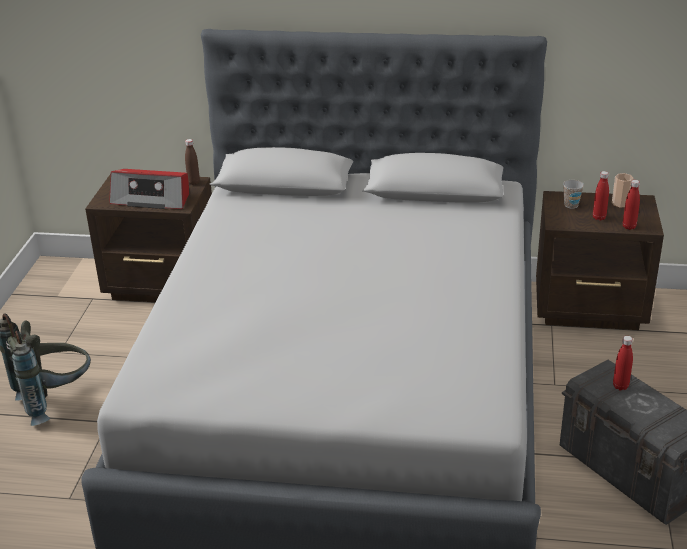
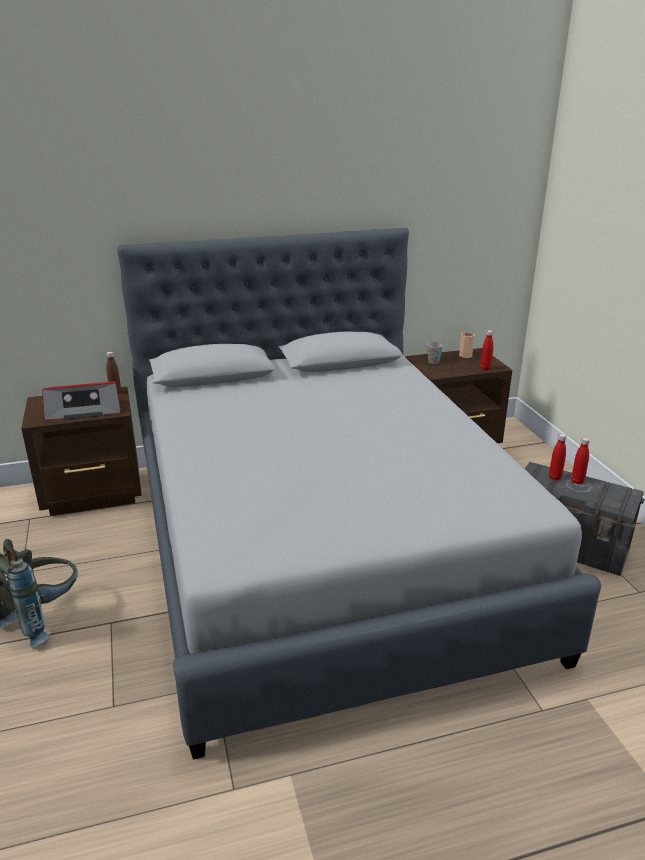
camera: 25 degrees left, 5 degrees down
red bottle [593,171,609,221] -> red bottle moved to [571,437,590,484]

